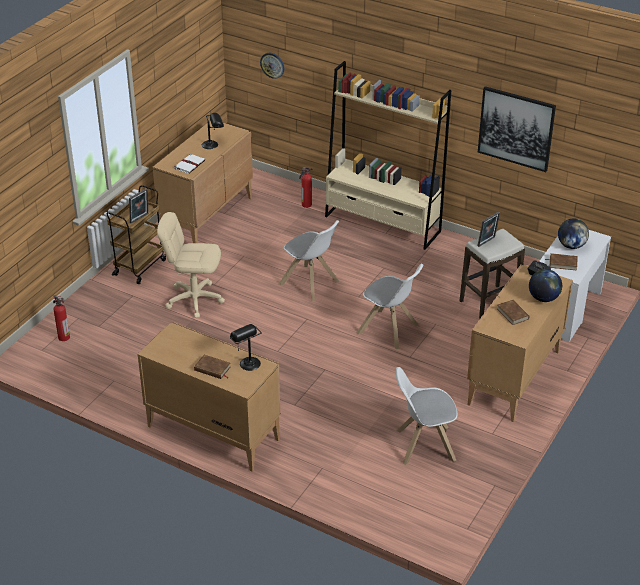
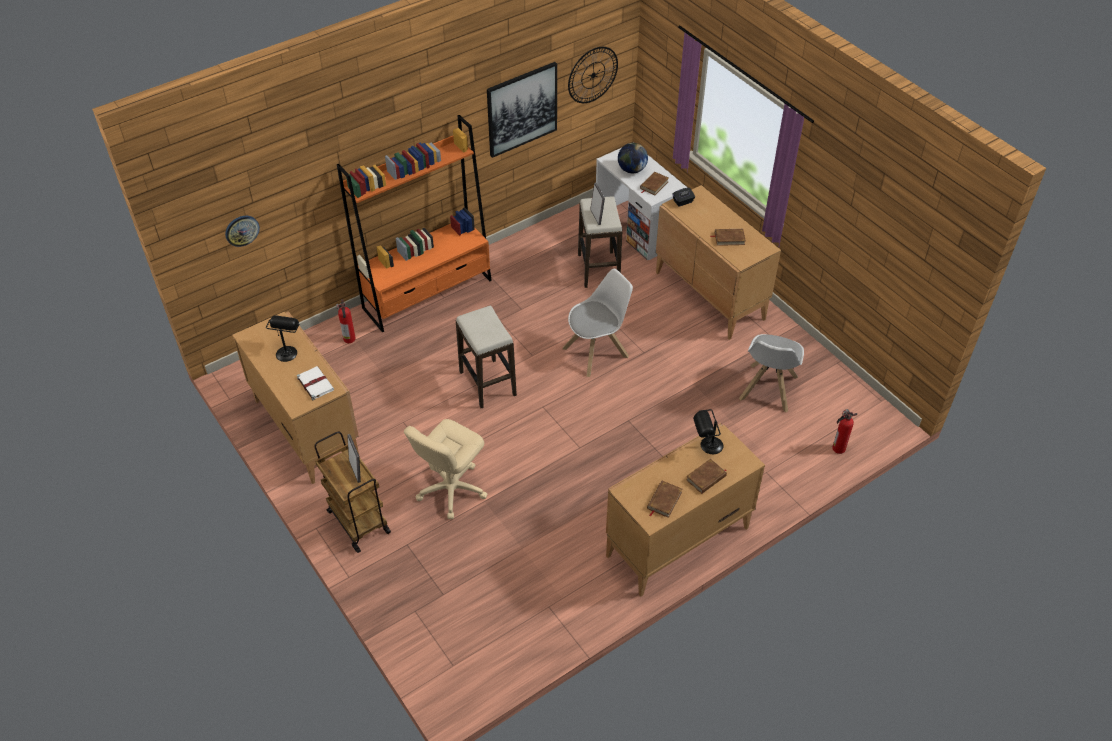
camera: 65 degrees left, 10 degrees up
fire extinguisher [53,295,70,341] -> fire extinguisher moved to [832,409,857,454]
chair [279,220,339,301] -> stool [456,306,517,408]
beige bookcase [325,61,451,250] -> orange bookcase [337,115,492,333]
globe [529,269,562,302] -> none
none -> wall clock [568,47,618,103]
none -> brown book [647,481,682,518]

